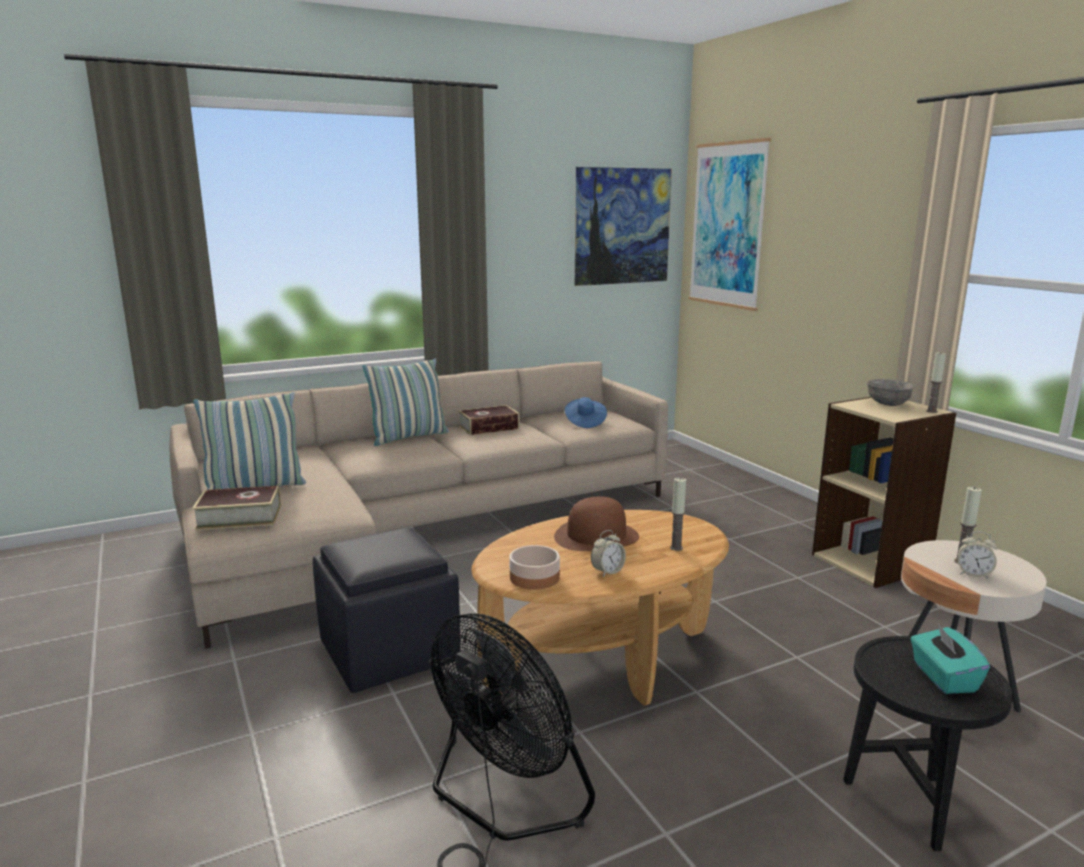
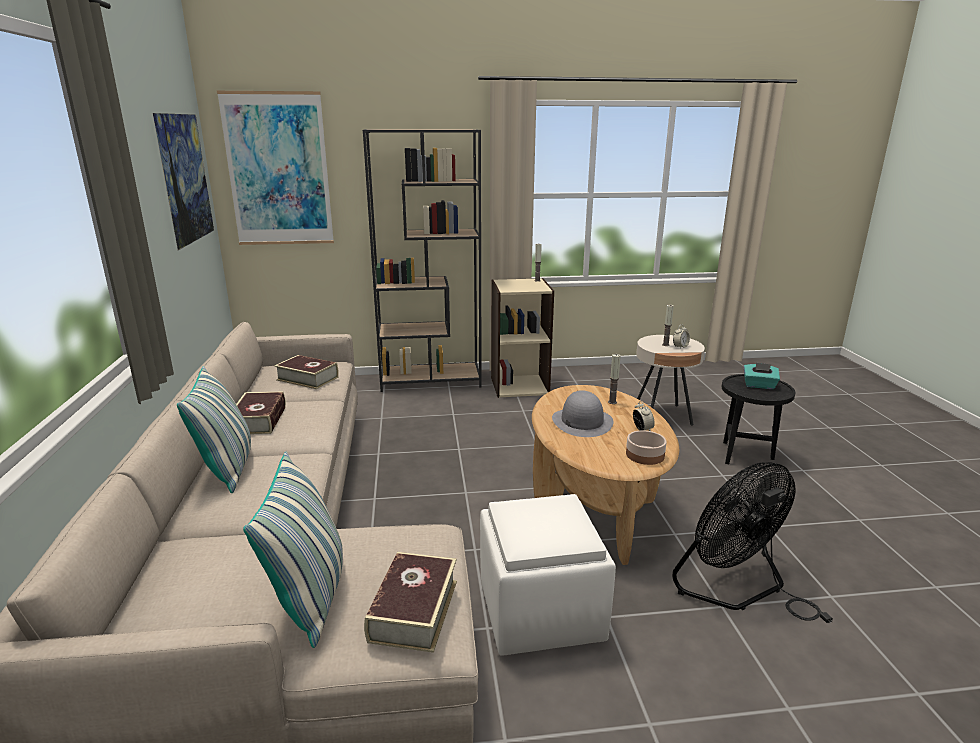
camera: 70 degrees left, 5 degrees up
black ottoman [313,527,460,693] -> white ottoman [480,494,616,656]
brown hat [554,497,639,551] -> grey hat [552,390,613,437]
blue hat [565,397,607,428] -> book [274,355,339,389]
grey bowl [867,379,914,406] -> none
none -> bookcase [363,129,482,392]

